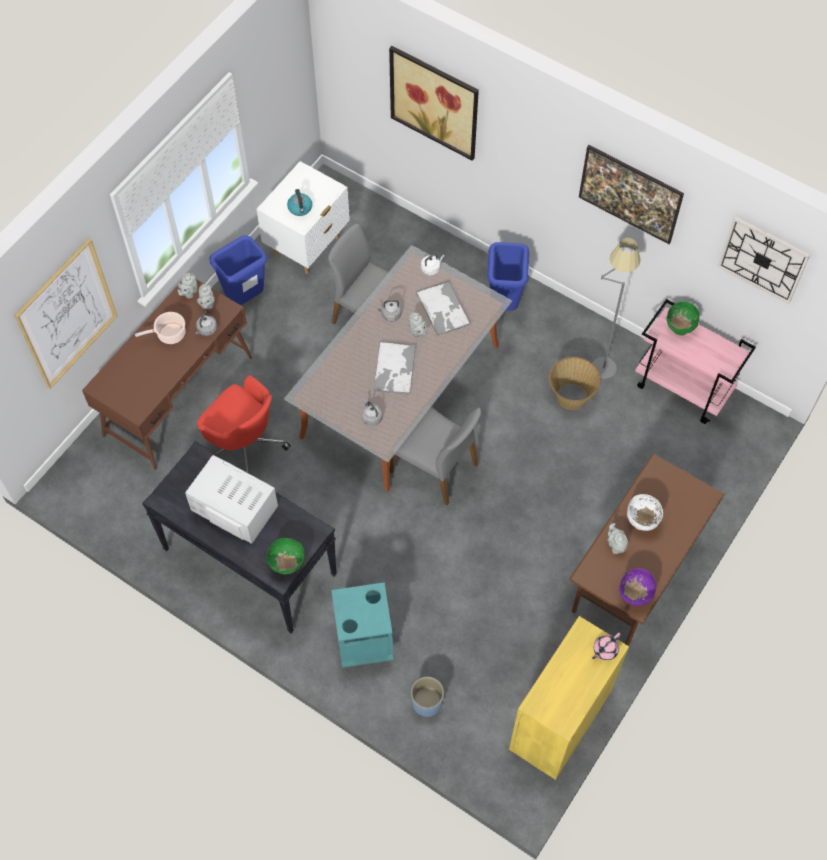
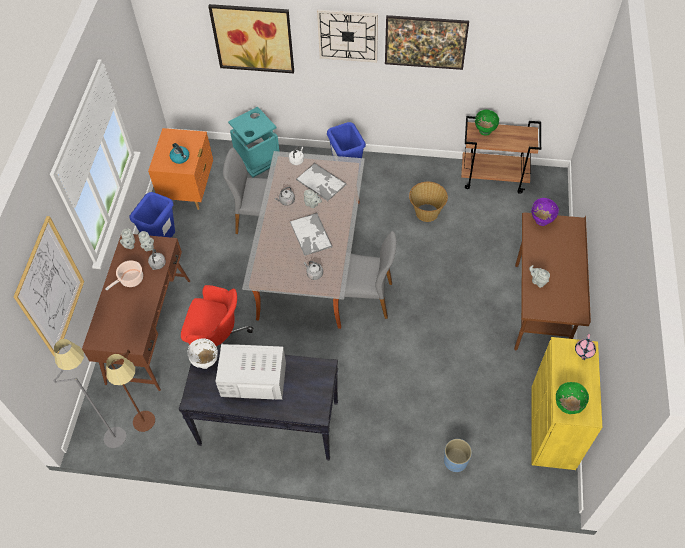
camera: 25 degrees left, 5 degrees down
white nightstand [256,161,350,274] -> orange nightstand [148,128,213,210]
green bowl [267,538,305,575] -> green bowl moved to [556,382,589,414]
turquoise trash can [331,582,393,668] -> turquoise trash can moved to [228,107,279,177]
grey floor lamp [592,238,641,379] -> grey floor lamp moved to [53,339,126,448]
purple bowl [619,568,656,606] -> purple bowl moved to [531,198,559,226]
white bowl [627,494,663,531] -> white bowl moved to [188,338,218,369]
pink cart [635,299,756,424] -> brown cart [461,116,541,194]
wall clock [717,216,810,304] -> wall clock moved to [317,10,378,62]
none -> brown floor lamp [106,349,155,432]

